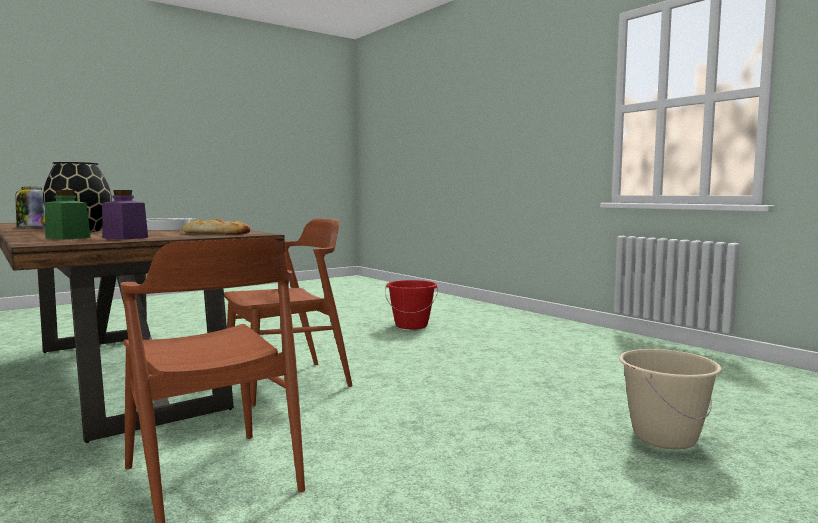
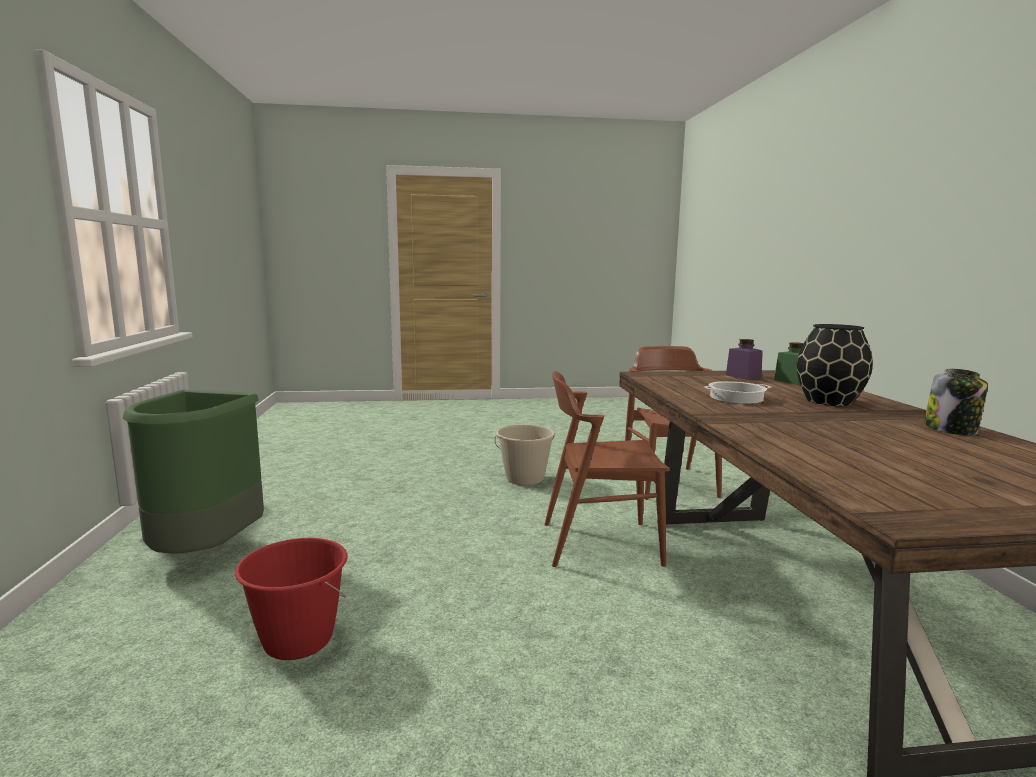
camera: 150 degrees left, 5 degrees up
bread [182,219,250,234] -> none
beige bucket [619,349,722,449] -> beige bucket moved to [495,424,555,486]
none -> green trash can [123,389,264,554]

